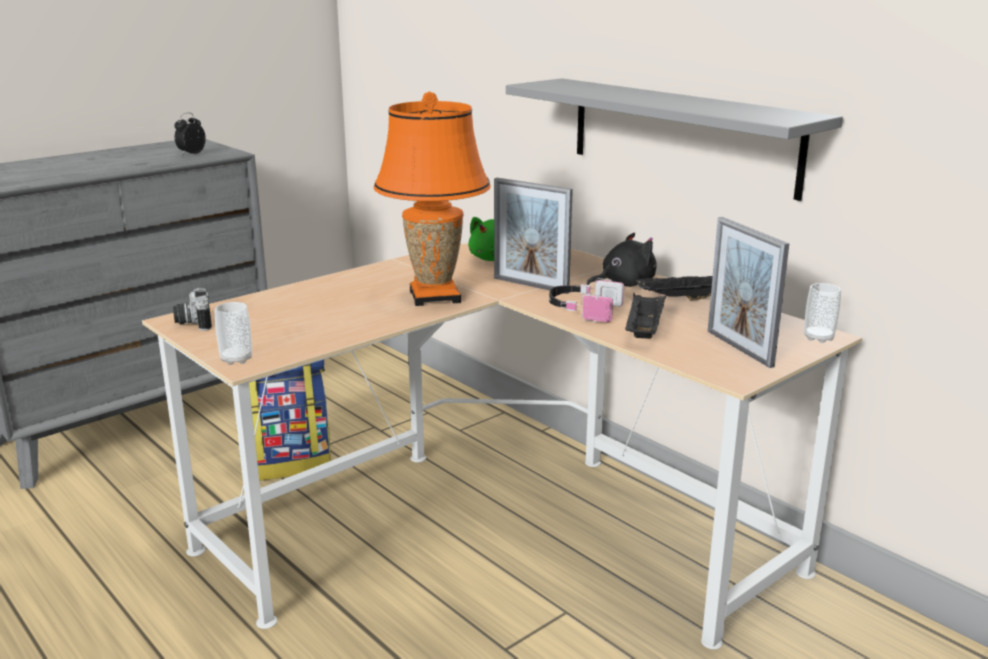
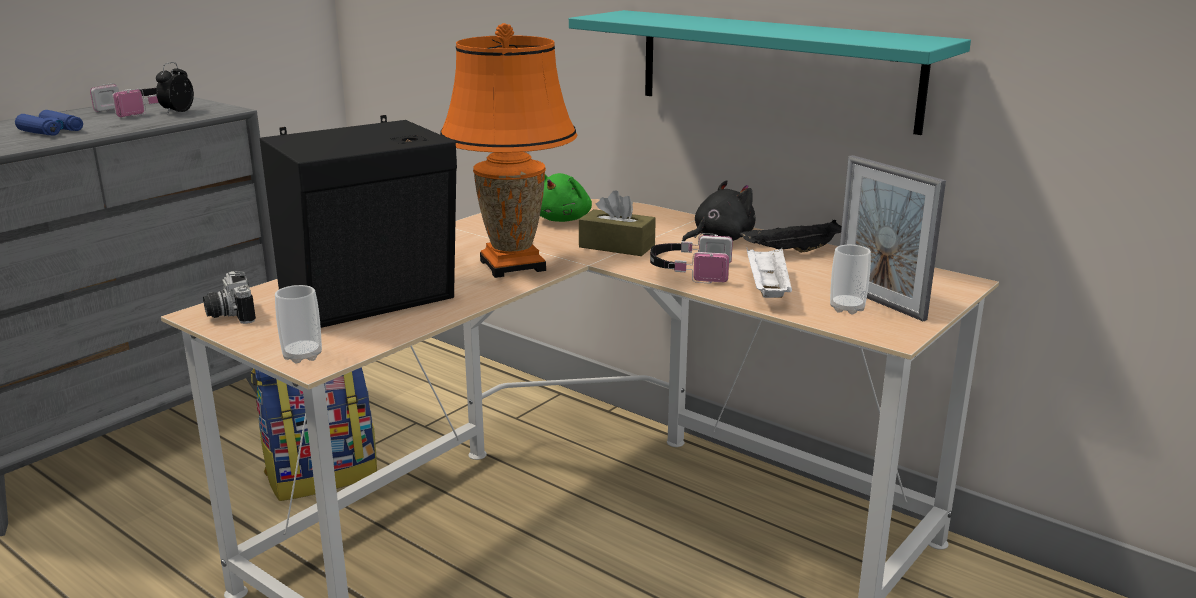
camera: 10 degrees left, 0 degrees up
picture frame [494,178,573,294] -> brown tissue box [579,190,656,256]
grey shelf [506,78,843,201] -> turquoise shelf [569,10,971,135]
black tray [625,293,666,339] -> white tray [747,248,792,298]
cup [804,283,841,343] -> cup moved to [830,245,871,314]
none -> blue binoculars [15,110,83,136]
none -> headphones [90,83,159,117]
none -> black speaker [260,115,457,328]

